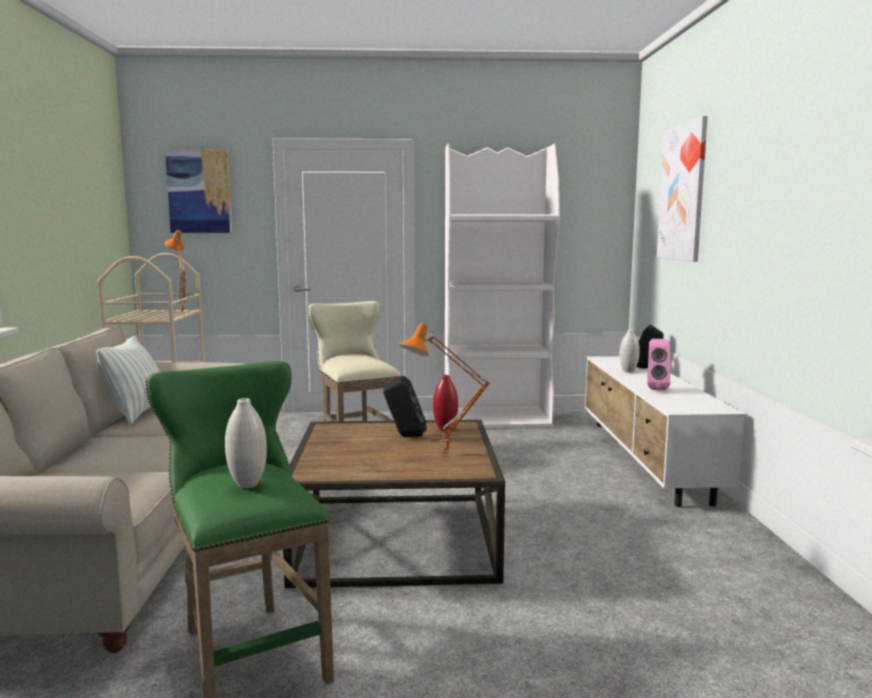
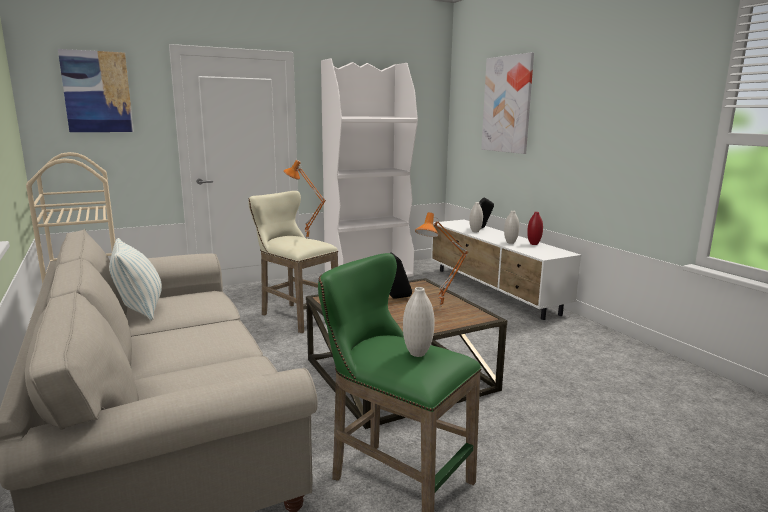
camera: 25 degrees left, 5 degrees up
orange table lamp [165,230,185,312] -> orange table lamp moved to [283,160,326,239]
red vase [433,375,458,431] -> red vase moved to [527,212,543,245]
pink speaker [647,339,670,390] -> white vase [504,211,519,244]

